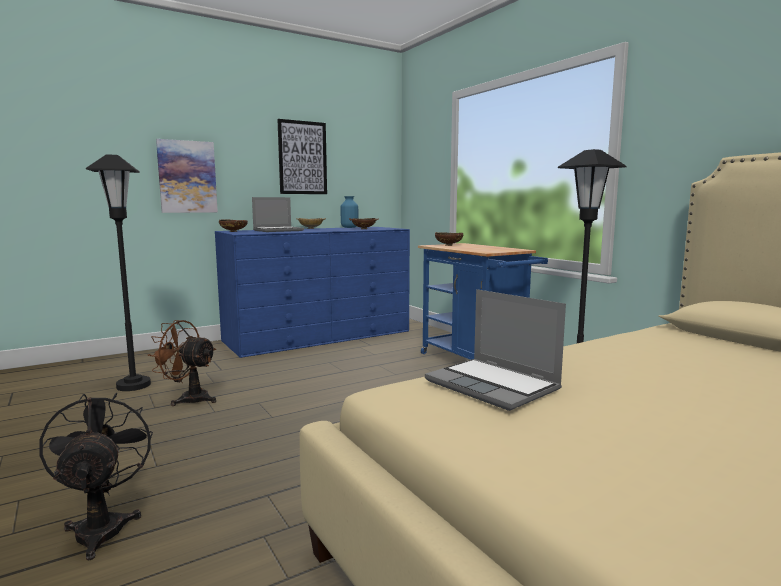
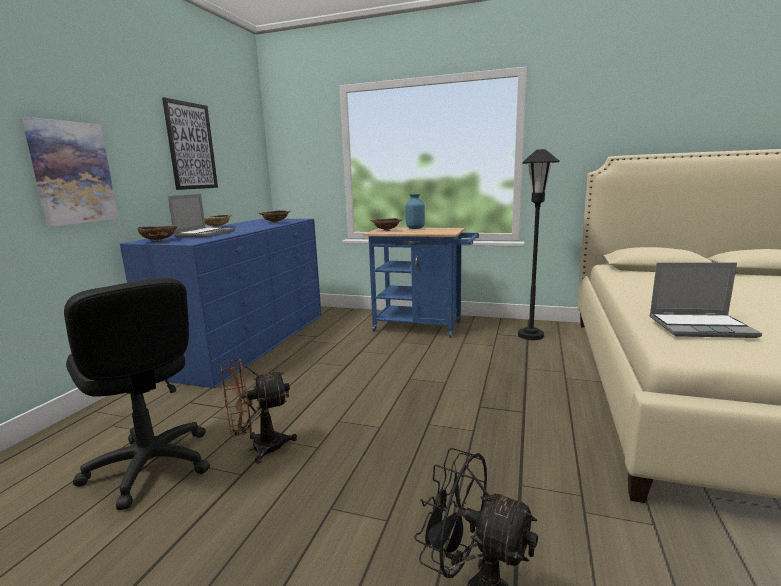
camera: 40 degrees left, 5 degrees up
black floor lamp [86,154,151,391] -> black office chair [64,278,210,510]
blue vase [341,196,358,228] -> blue vase moved to [406,194,425,229]

